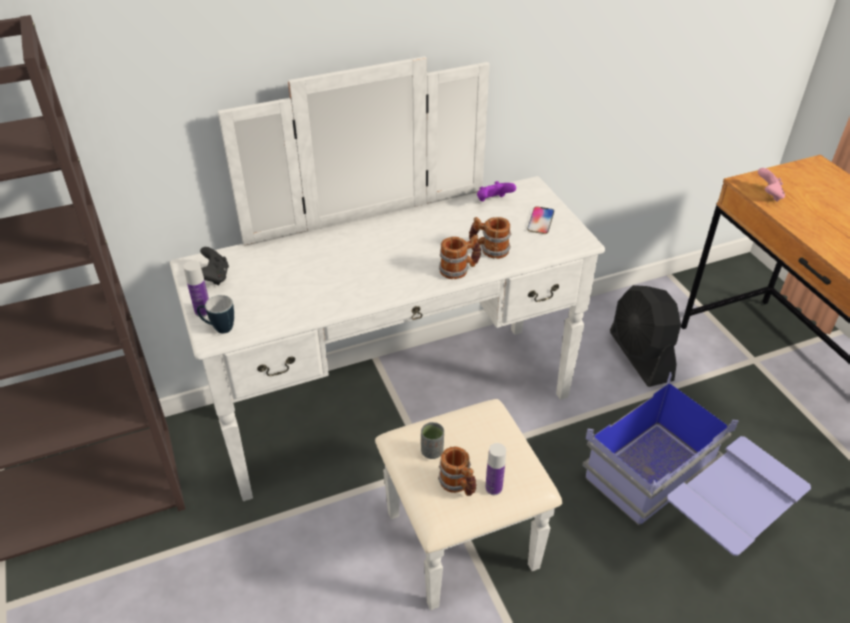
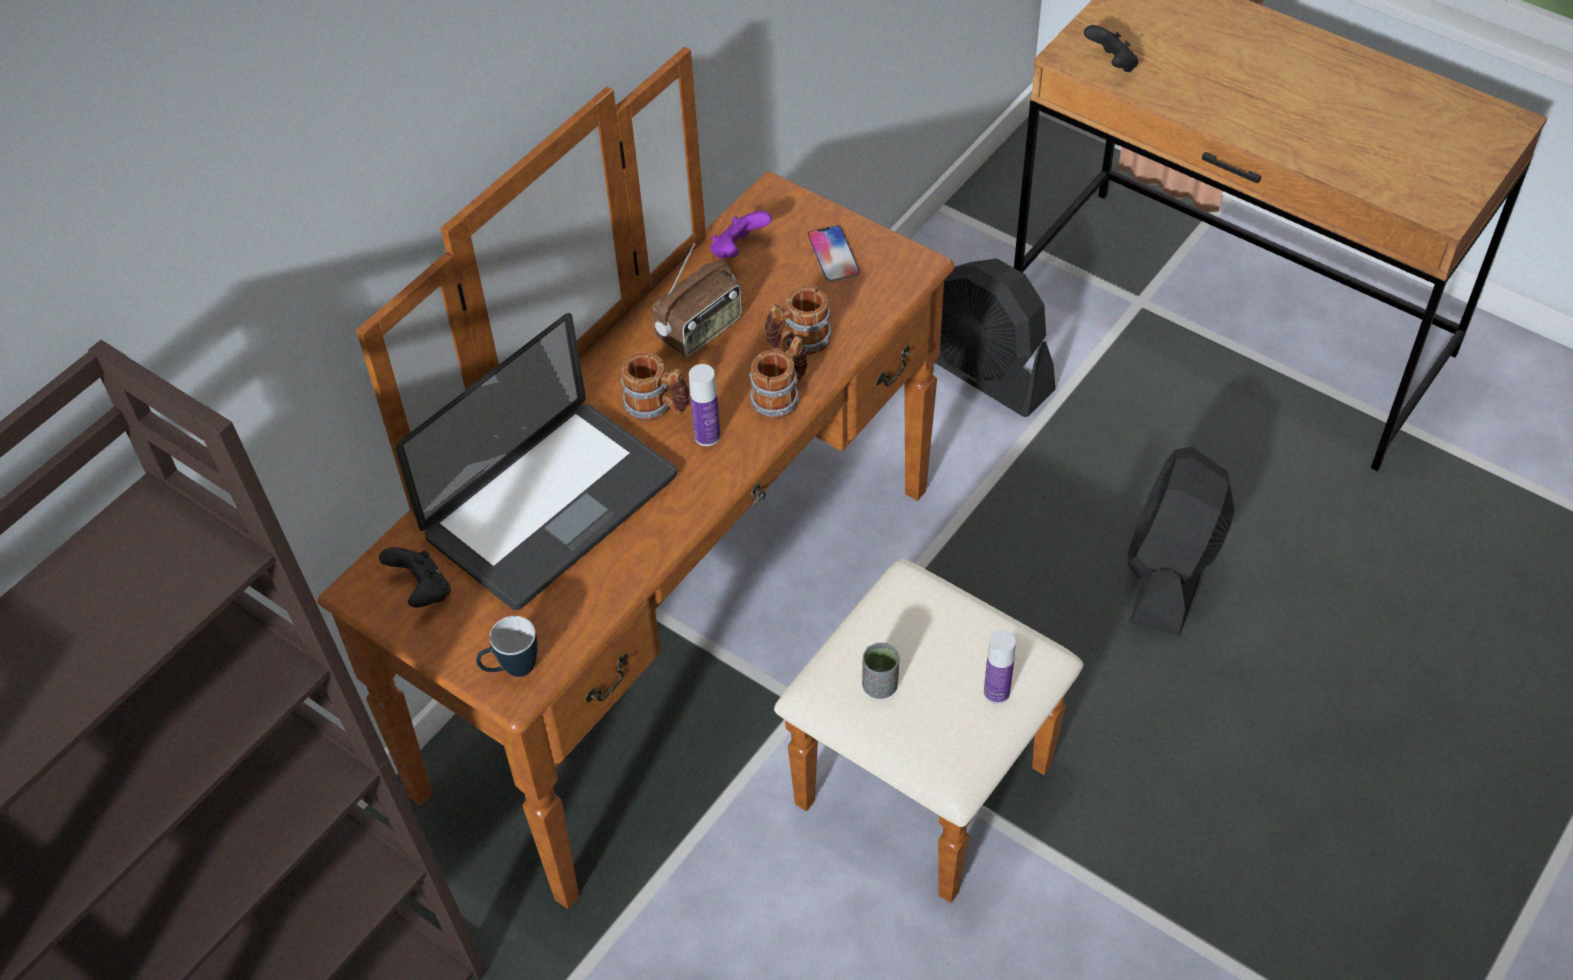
camera: 30 degrees left, 10 degrees up
white dresser [170,56,605,610] -> brown dresser [317,47,1083,909]
bottle [183,260,209,317] -> bottle moved to [689,364,720,446]
mug [438,446,477,496] -> mug moved to [621,352,690,422]
blue storage box [582,372,811,556] -> black fan [1128,447,1235,636]
pink game controller [758,168,785,202] -> black game controller [1084,25,1138,72]
none -> laptop [395,313,677,610]
none -> radio [652,244,742,358]

